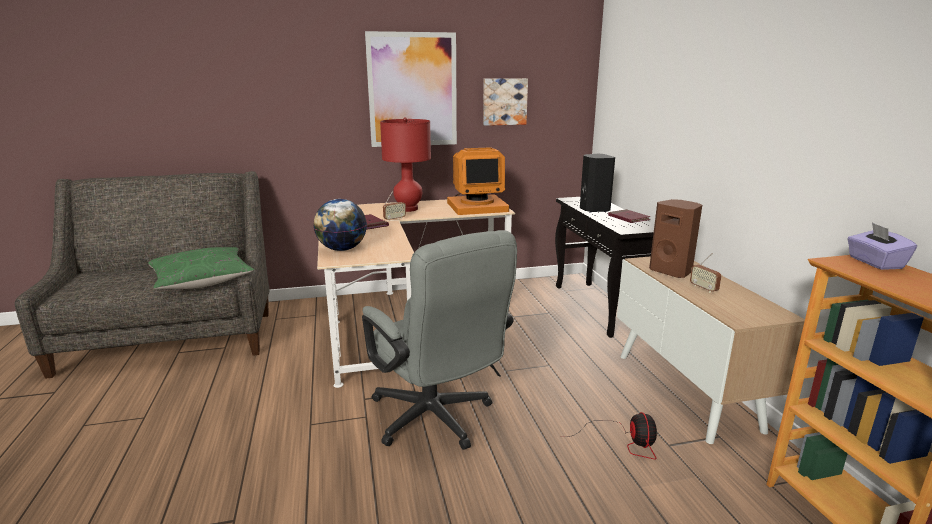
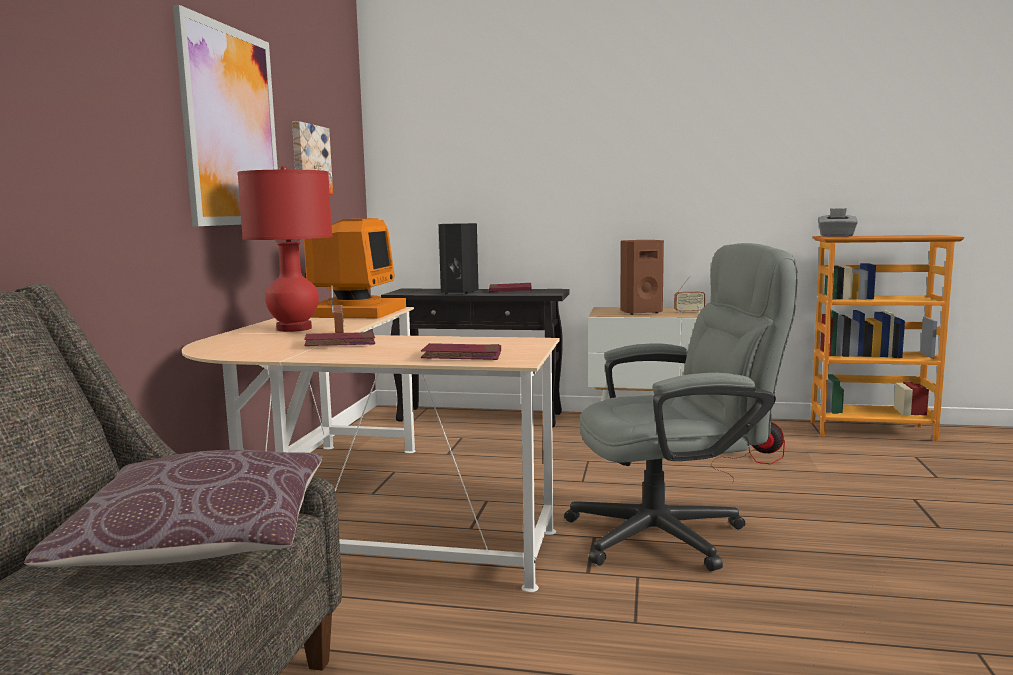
camera: 65 degrees left, 10 degrees down
green pillow [148,247,254,289] -> brown pillow [24,450,322,567]
globe [313,199,367,251] -> red book [421,343,501,360]
purple tissue box [847,223,917,270] -> grey tissue box [818,208,858,237]

